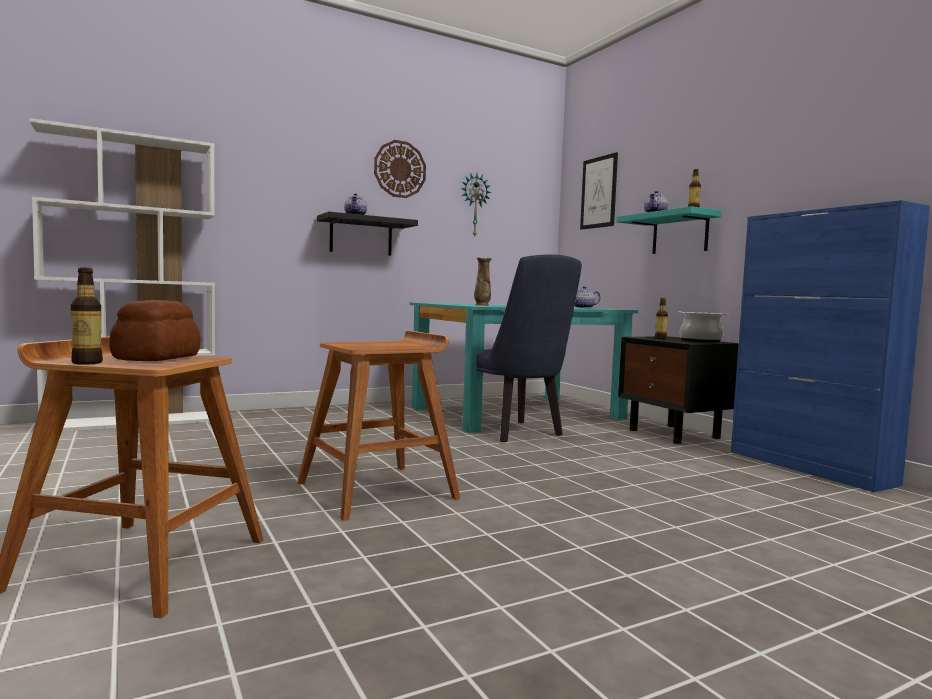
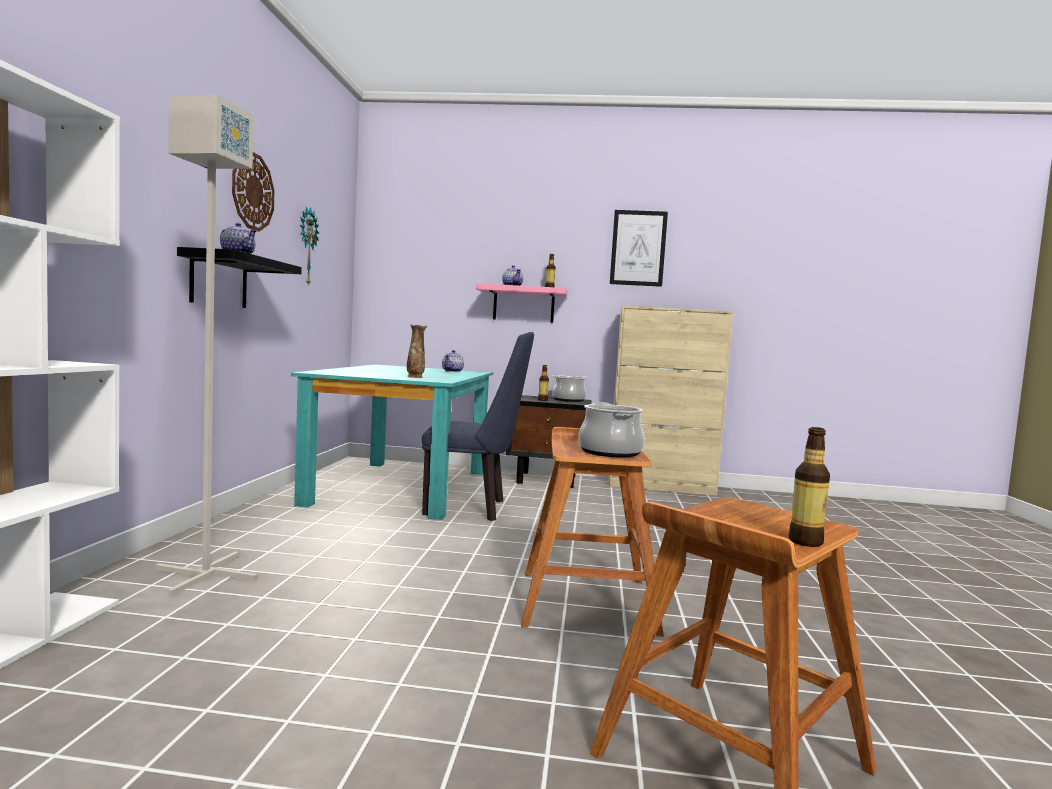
camera: 55 degrees left, 0 degrees up
bread [109,300,201,361] -> none
picture [580,152,618,230] -> picture moved to [610,210,668,287]
turquoise shelf [616,206,722,254] -> pink shelf [476,284,567,323]
blue cabinet [731,200,930,492] -> beige cabinet [608,305,733,496]
none -> grey floor lamp [155,95,258,596]
none -> cooking pot [578,402,645,457]

